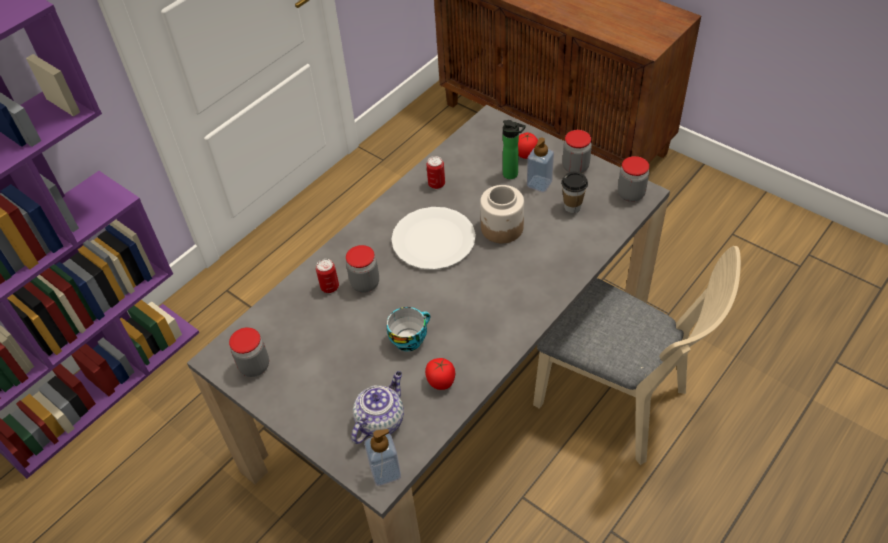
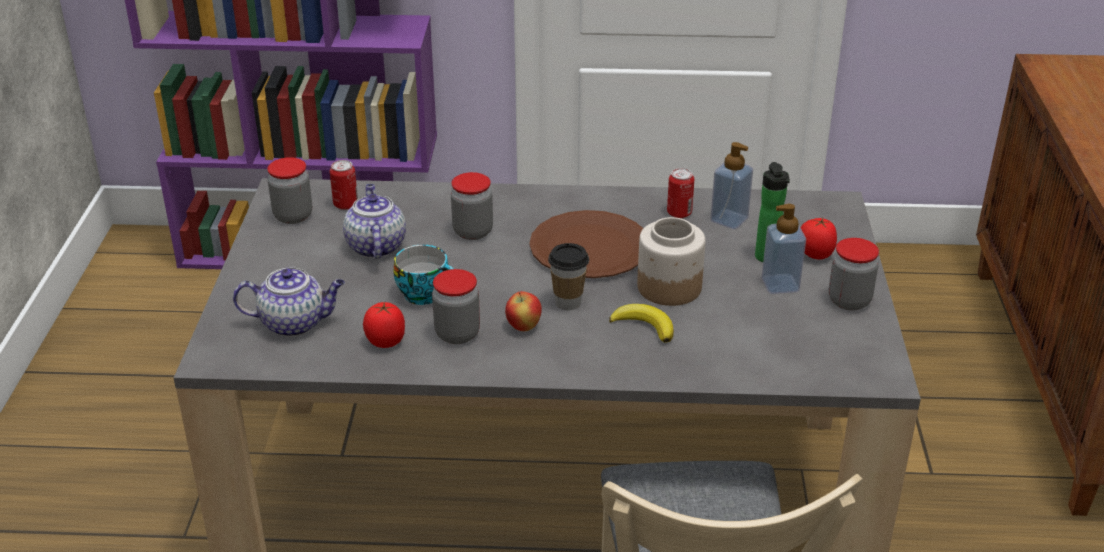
camera: 50 degrees right, 15 degrees down
can [316,259,339,293] -> can moved to [330,160,358,210]
soap dispenser [364,429,401,486] -> soap dispenser moved to [710,142,753,229]
white plate [391,207,476,270] -> brown plate [529,210,643,278]
cup [561,172,588,213] -> cup moved to [548,243,589,310]
jar [618,156,649,202] -> jar moved to [432,269,480,344]
none -> teapot [343,184,406,258]
none -> apple [505,291,542,331]
none -> banana [609,304,674,343]

